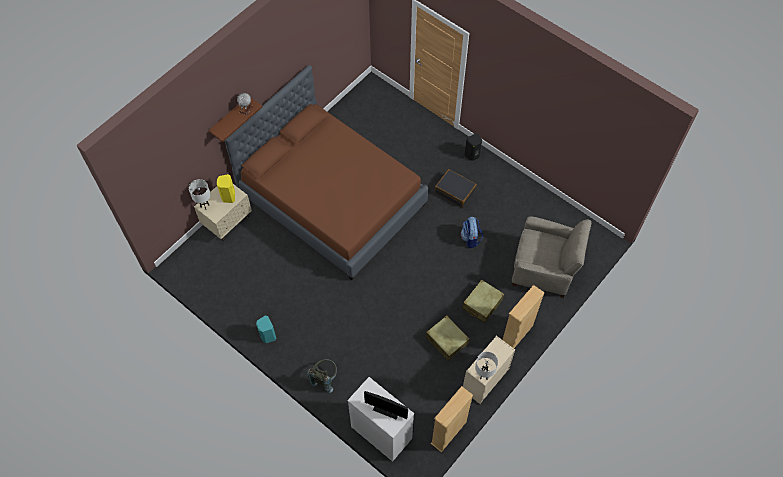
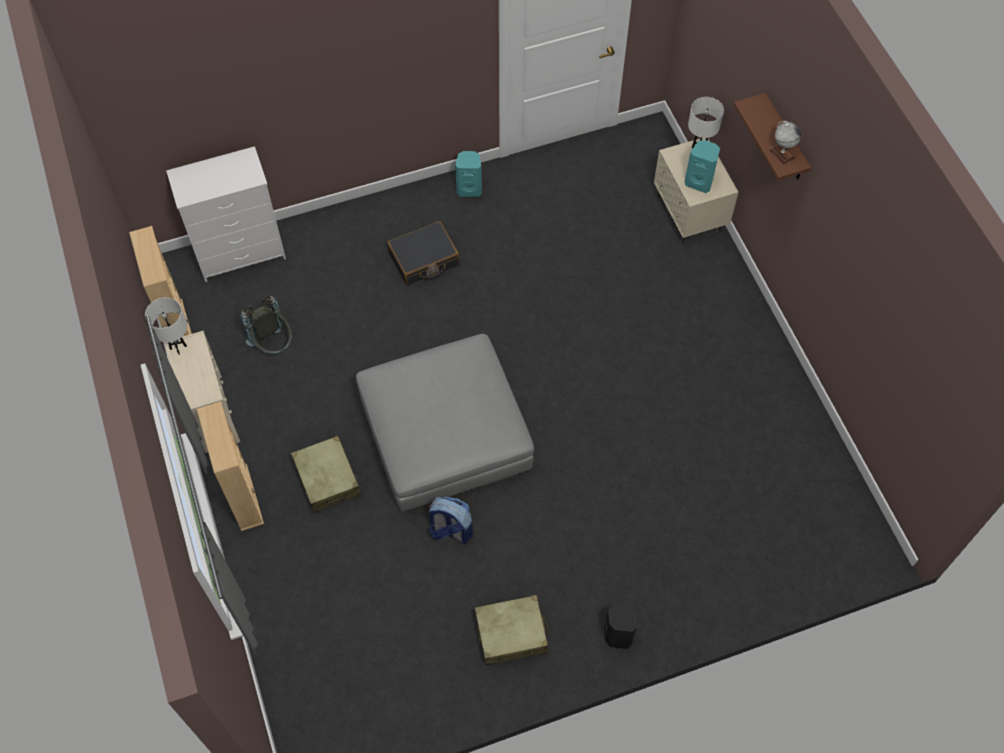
camera: 120 degrees right, 0 degrees up
yellow speaker [217,174,235,203] -> turquoise speaker [684,140,720,193]
brown bed [224,65,428,280] -> none
grey backpack [307,359,337,393] -> grey backpack moved to [240,296,292,354]
monitor [364,391,408,419] -> none
beige suitcase [425,315,470,361] -> beige suitcase moved to [475,595,549,666]
black suitcase [435,169,477,208] -> black suitcase moved to [387,221,460,285]
beige armchair [512,217,591,298] -> none
none -> grey ottoman [356,334,534,511]

